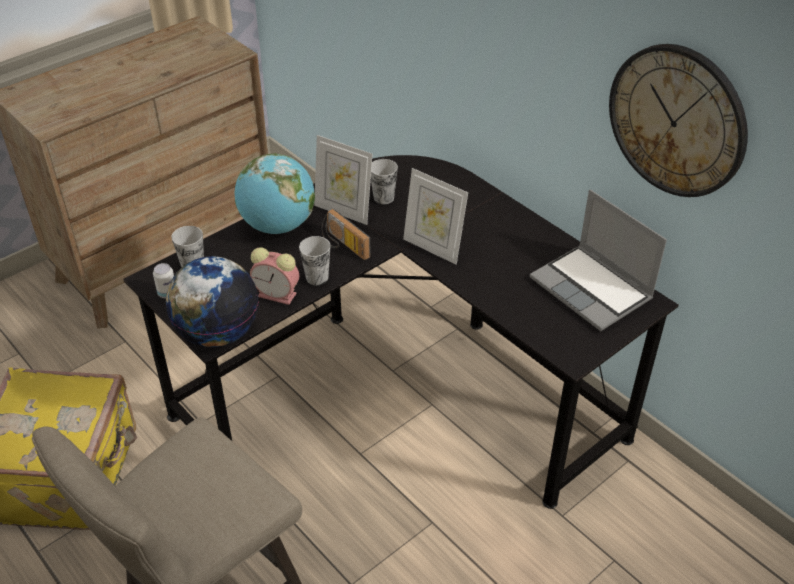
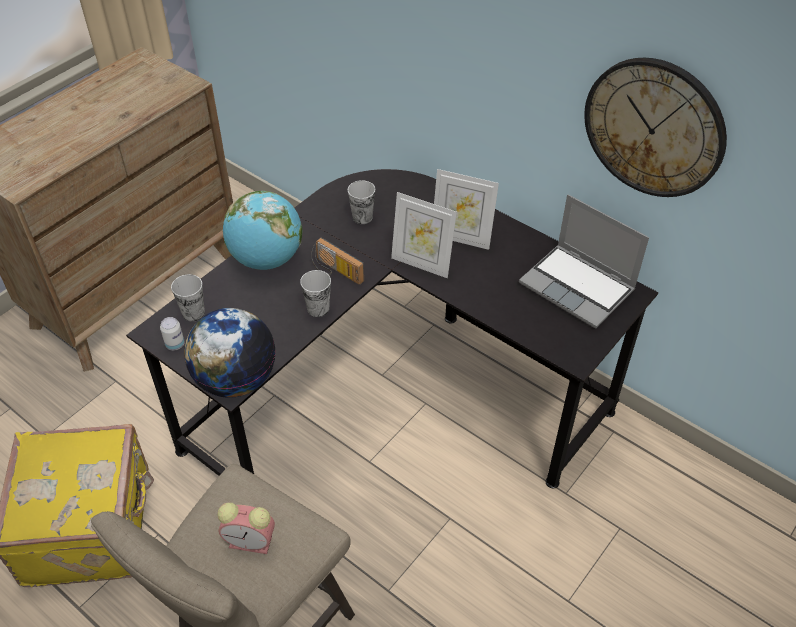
camera: 10 degrees left, 5 degrees up
alarm clock [250,247,299,305] -> alarm clock moved to [218,502,275,554]
picture frame [314,135,373,225] -> picture frame moved to [434,169,499,250]

